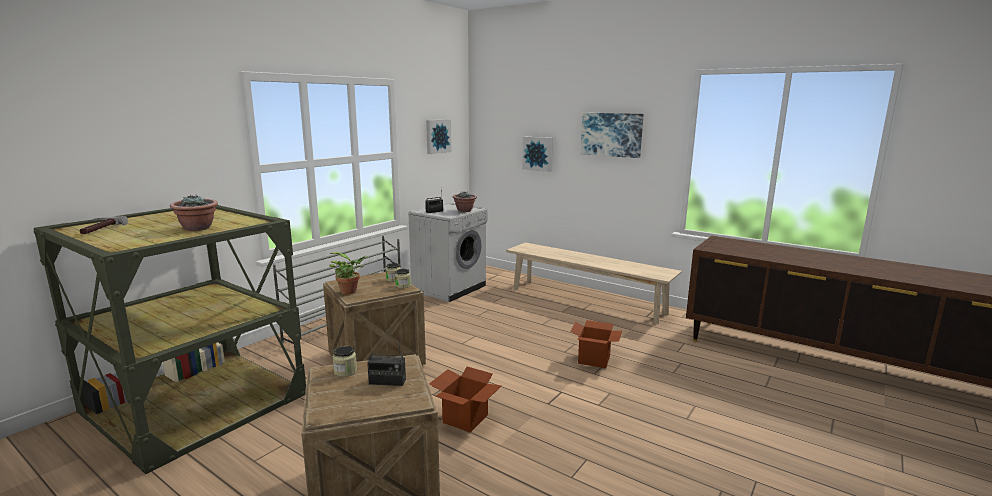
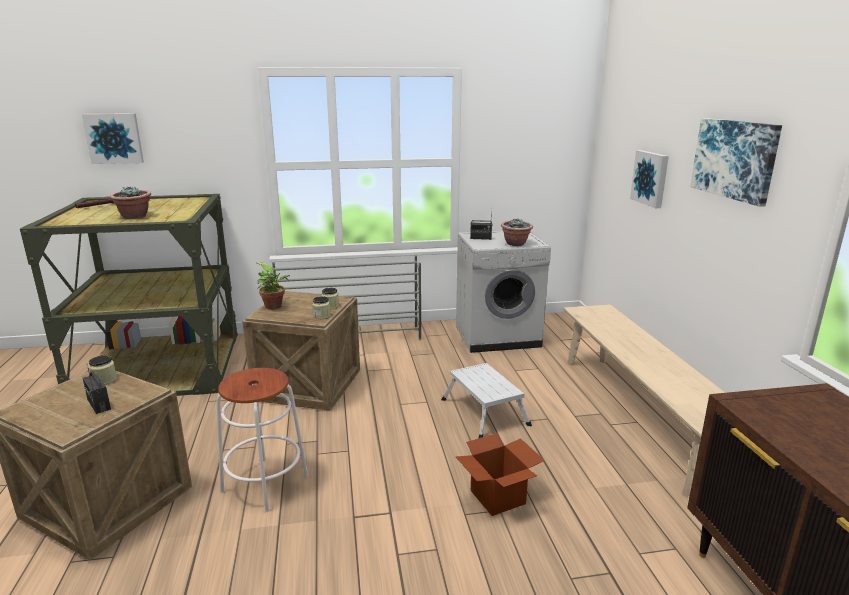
camera: 45 degrees right, 5 degrees up
picture [426,119,452,154] -> picture moved to [82,113,144,164]
cardboard box [429,367,502,433] -> white stool [217,368,308,512]
none -> white step ladder [441,363,532,438]

